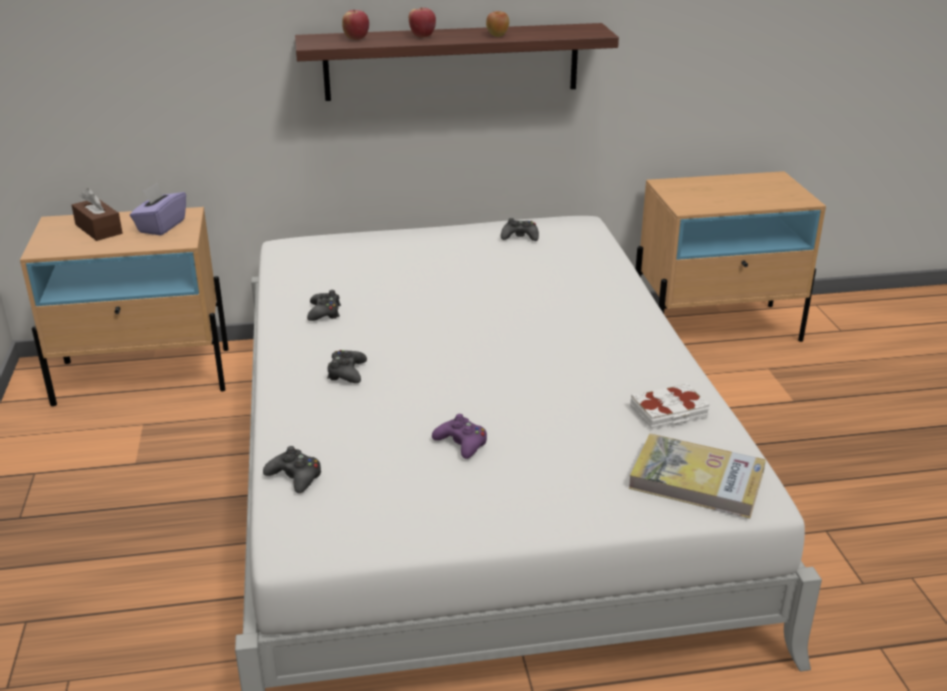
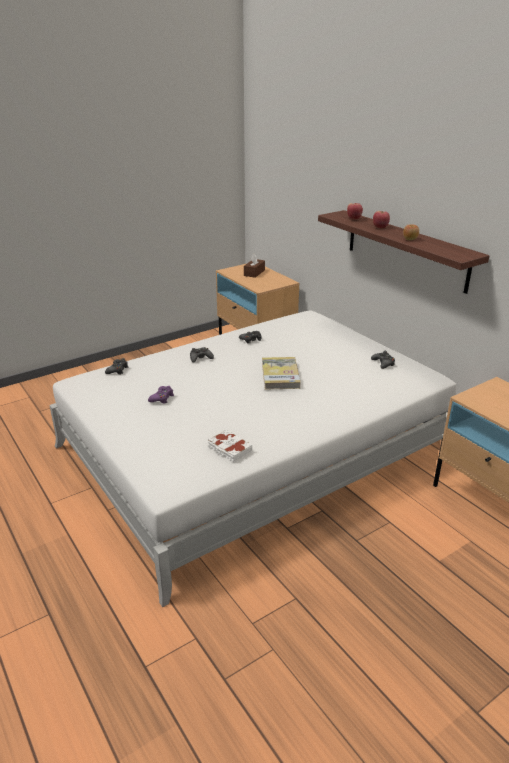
camera: 65 degrees right, 0 degrees up
purple tissue box [130,182,186,235] -> none
book [629,434,766,518] -> book moved to [262,357,300,389]

